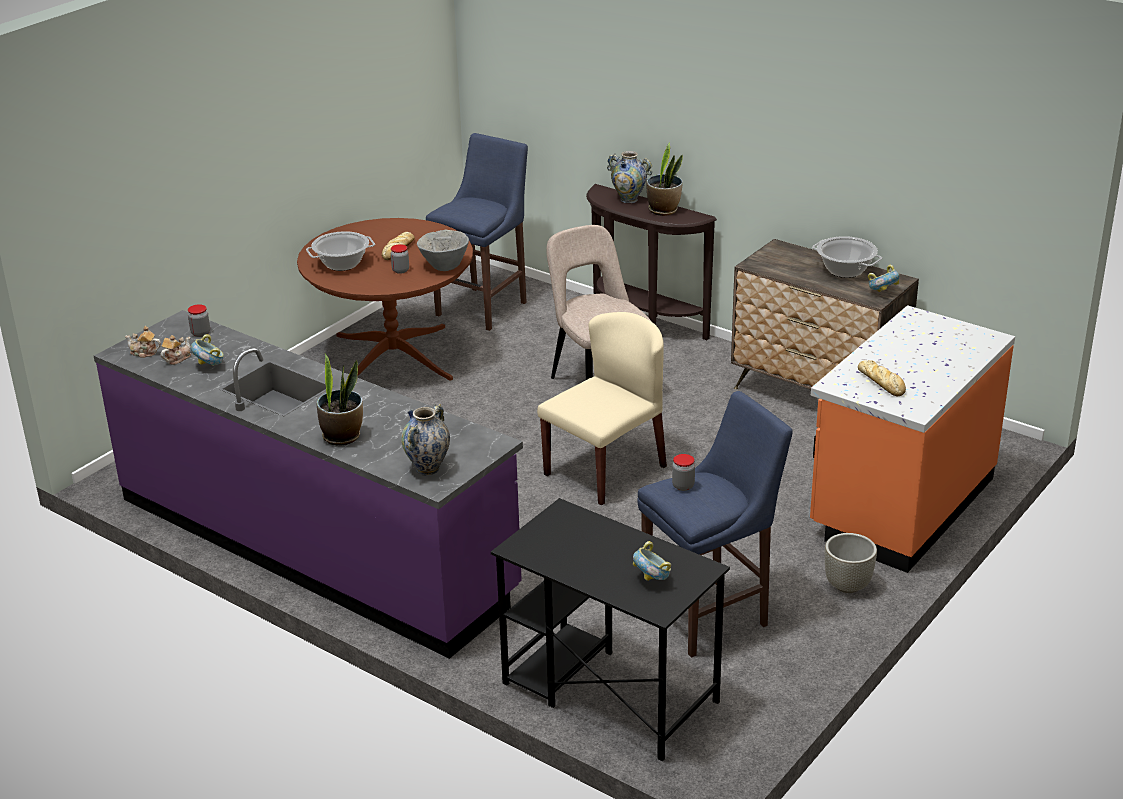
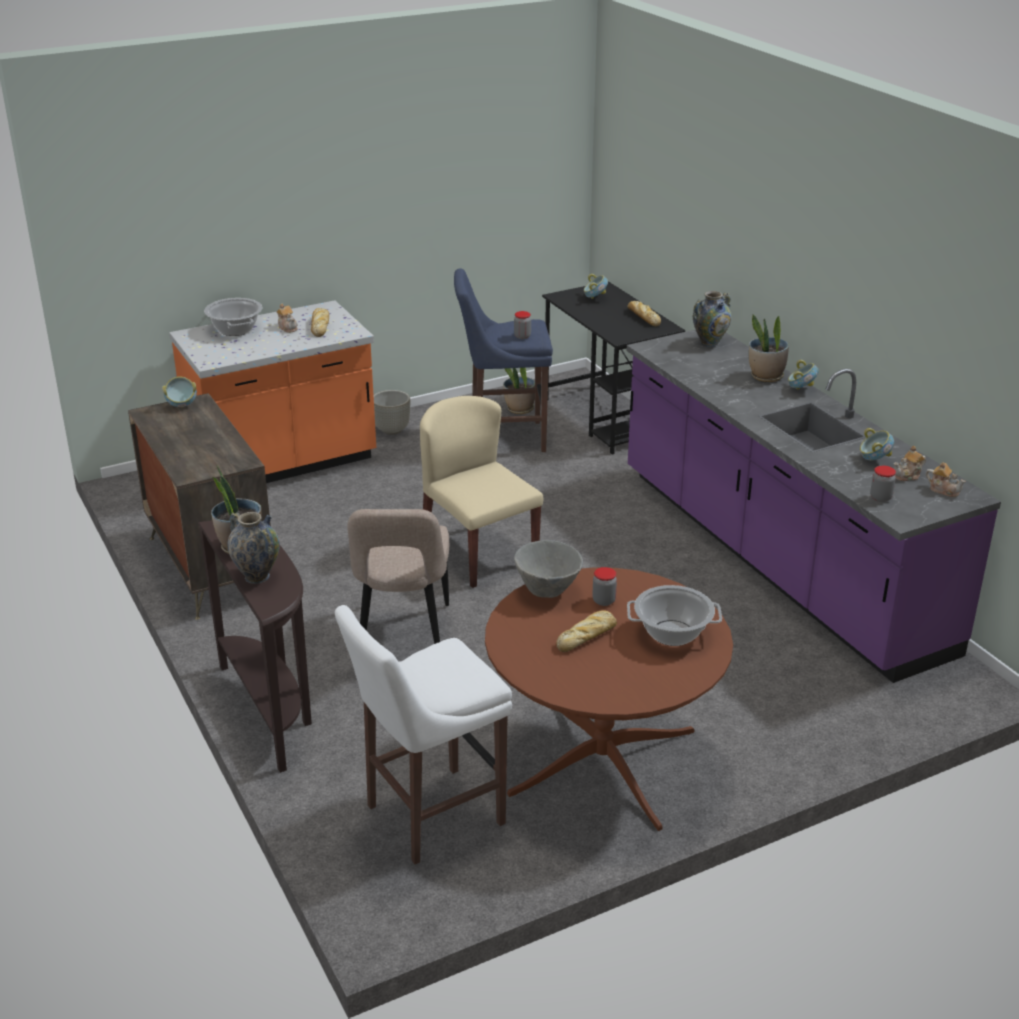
camera: 155 degrees left, 0 degrees up
blue stool [426,133,528,331] -> white stool [335,605,512,864]
beige chair [537,312,667,505] -> beige chair turned 75 degrees clockwise [420,396,543,588]
cooking pot [812,236,882,278] -> cooking pot moved to [204,298,262,336]
none -> teapot [277,304,298,333]
none -> potted plant [503,368,535,414]
none -> bread [628,301,661,326]
none -> bowl [788,360,819,390]

